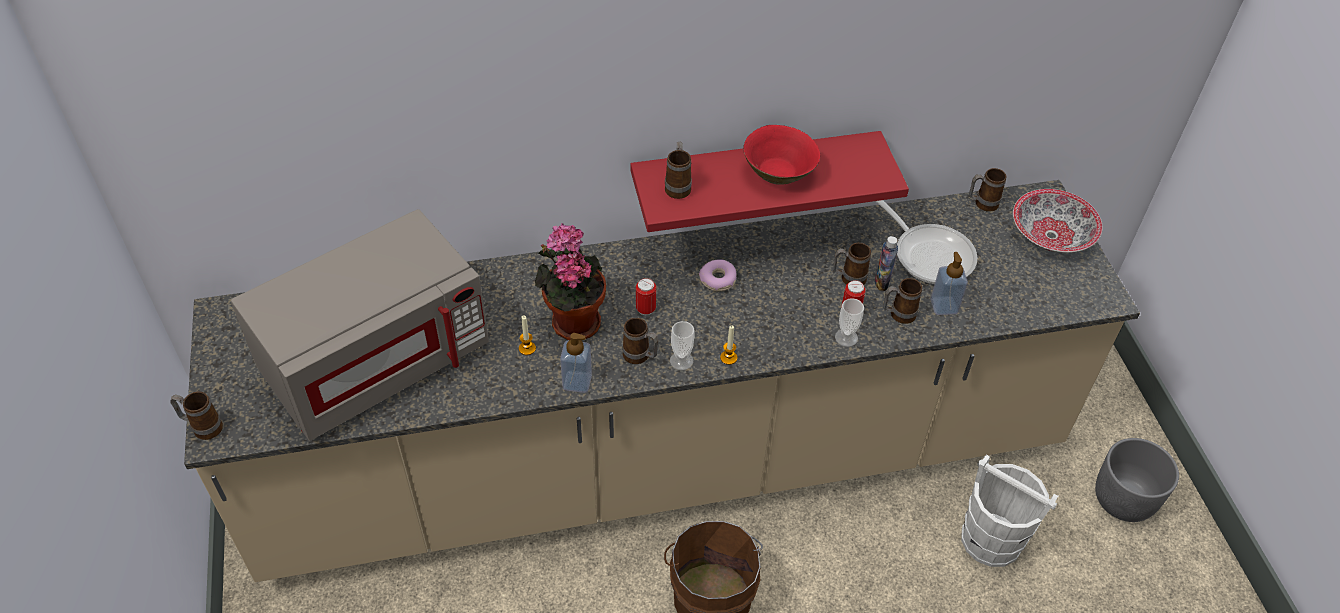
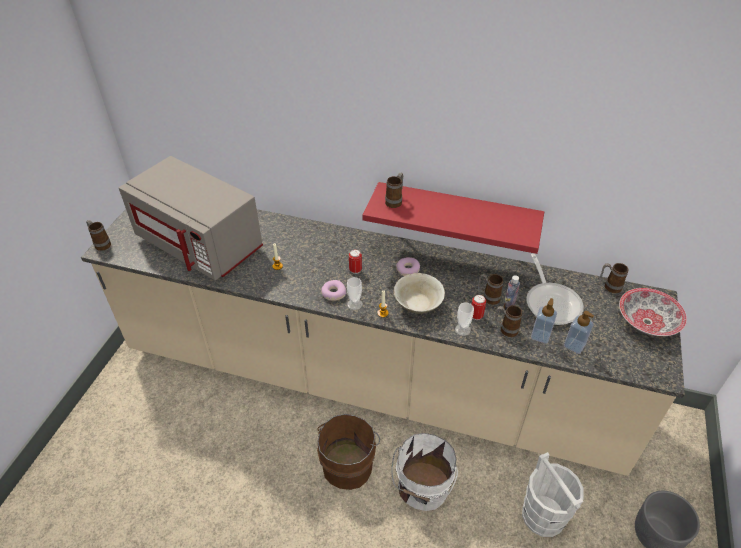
camera: 30 degrees right, 5 degrees down
grey microwave [231,209,489,441] -> grey microwave turned 45 degrees clockwise [119,156,263,281]
potted plant [535,223,606,341] -> none
soap dispenser [560,333,592,393] -> soap dispenser moved to [564,311,594,354]
mug [622,318,659,364] -> donut [321,280,346,301]
red bowl [743,125,820,185] -> none
none -> white bucket [391,433,458,511]
none -> beige bowl [394,273,445,314]

